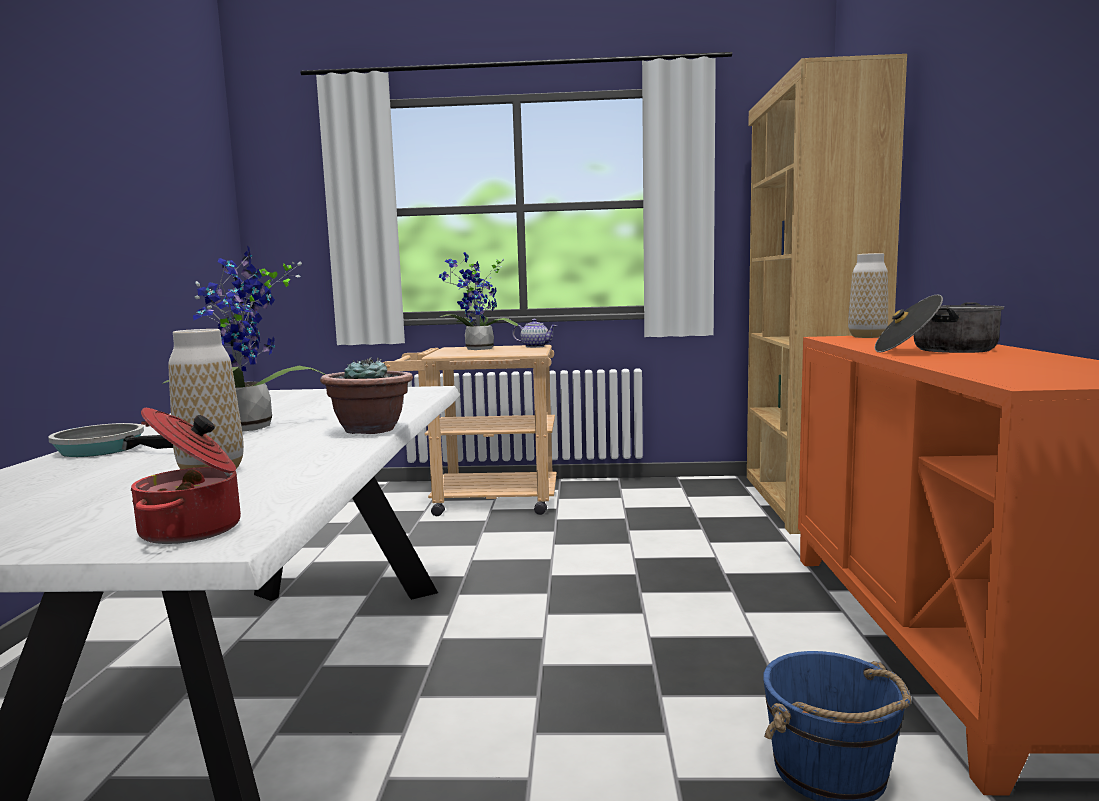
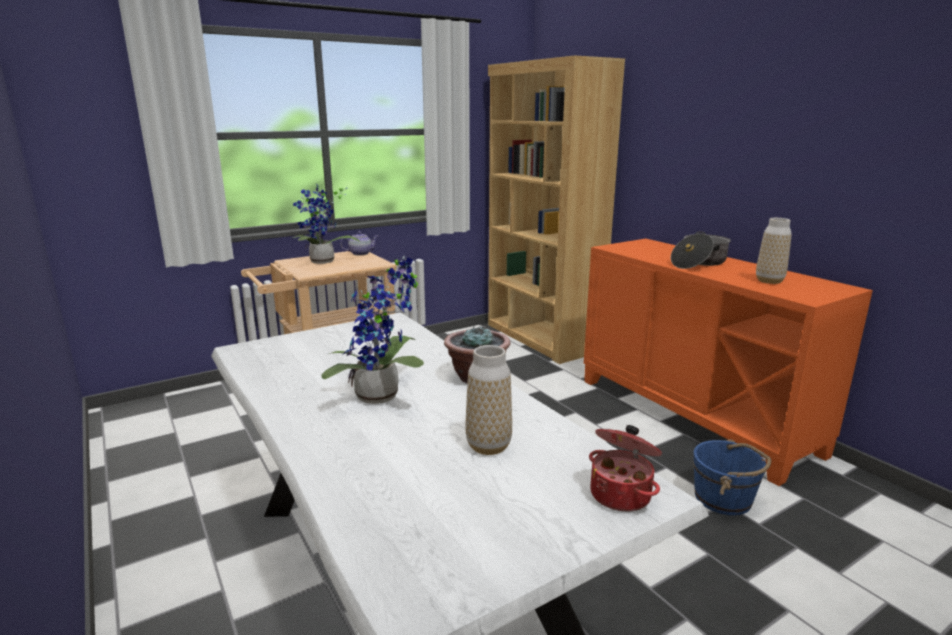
camera: 35 degrees left, 10 degrees up
frying pan [48,423,173,457] -> none
vase [848,253,888,338] -> vase moved to [756,218,792,284]

